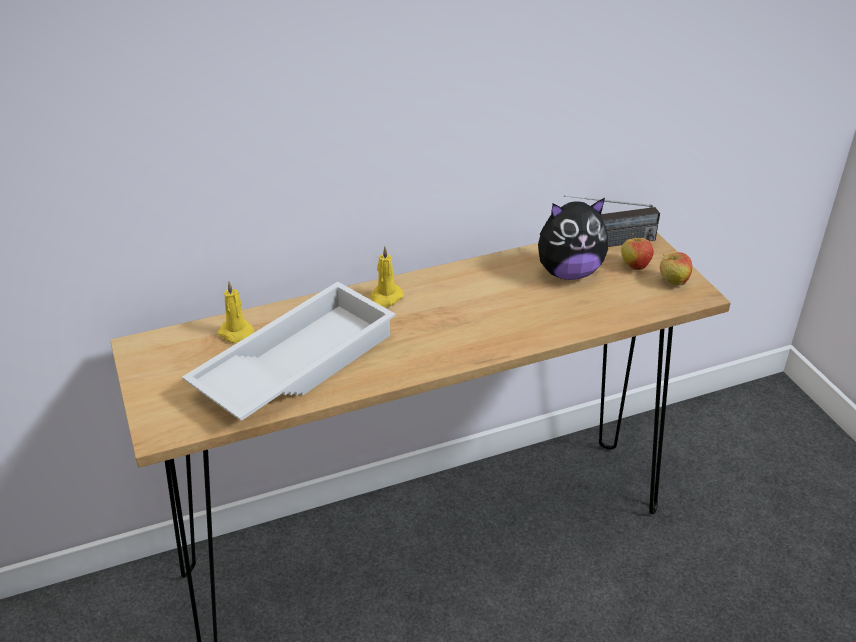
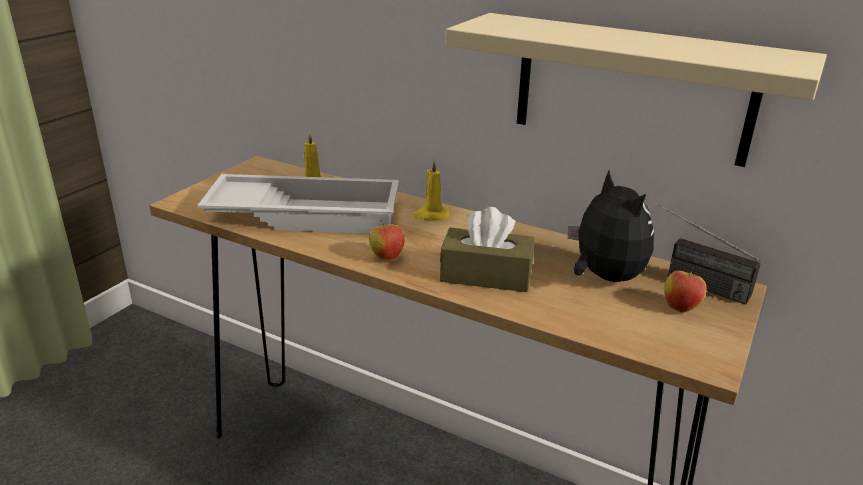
camera: 50 degrees right, 10 degrees down
plush toy [538,198,608,280] -> plush toy turned 150 degrees counterclockwise [568,171,654,282]
apple [660,252,692,286] -> apple moved to [369,220,405,261]
none -> brown tissue box [440,207,534,292]
none -> beige shelf [446,13,827,167]

